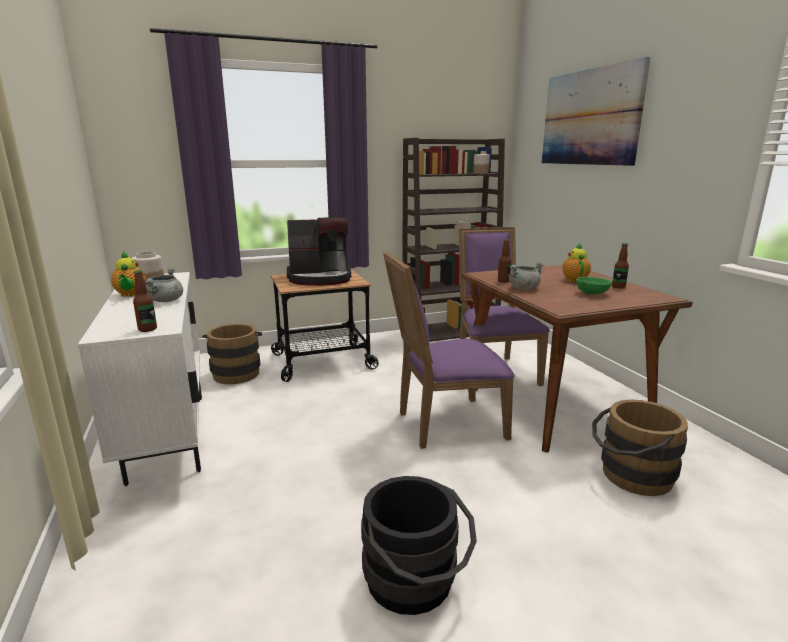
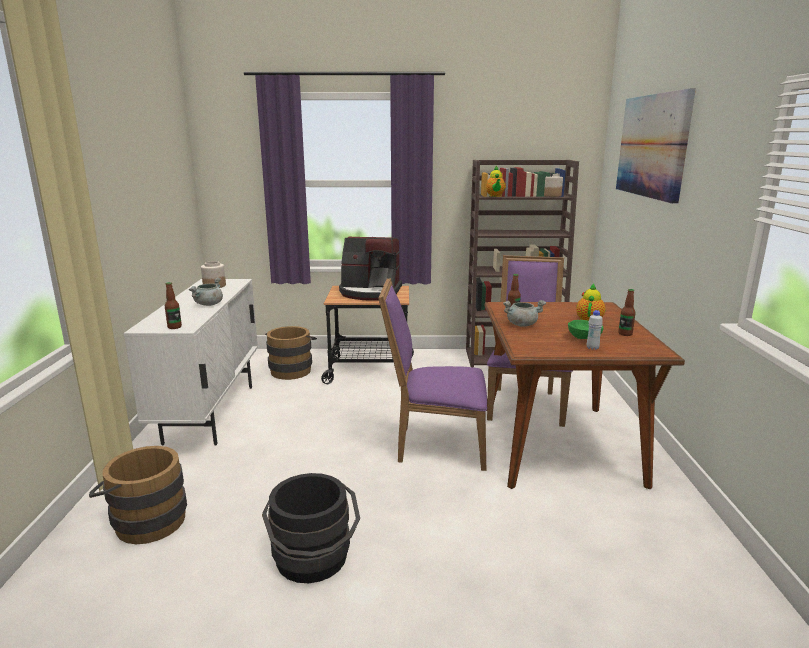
camera: 20 degrees right, 0 degrees up
teapot [111,251,146,297] -> teapot moved to [486,165,506,197]
brown bucket [592,400,688,496] -> brown bucket moved to [89,446,187,544]
none -> white bottle [587,310,603,350]

